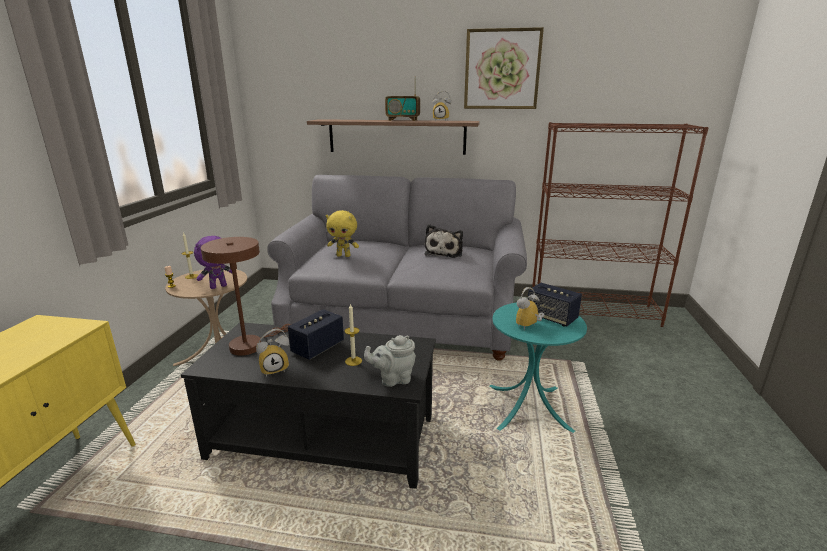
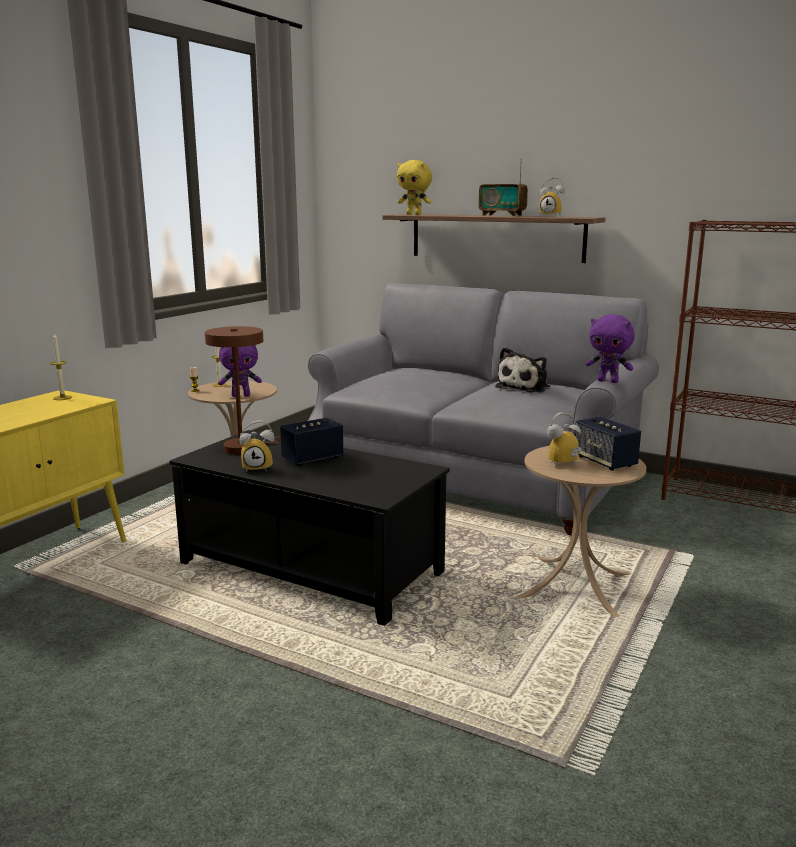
camera: 20 degrees right, 5 degrees down
yellow plush toy [326,210,359,257] -> yellow plush toy moved to [397,160,432,215]
candle [345,303,362,366] -> candle moved to [50,332,72,400]
grey teapot [364,335,416,387] -> none
picture [464,27,544,109] -> none
turquoise side table [489,302,587,433] -> beige side table [517,446,647,617]
none -> purple plush toy [586,314,635,383]

